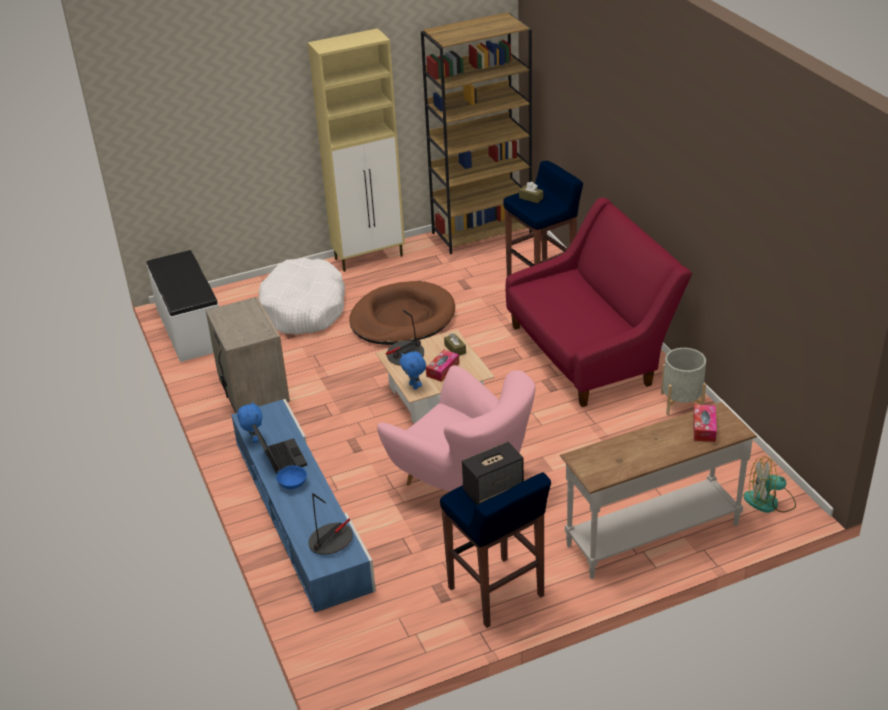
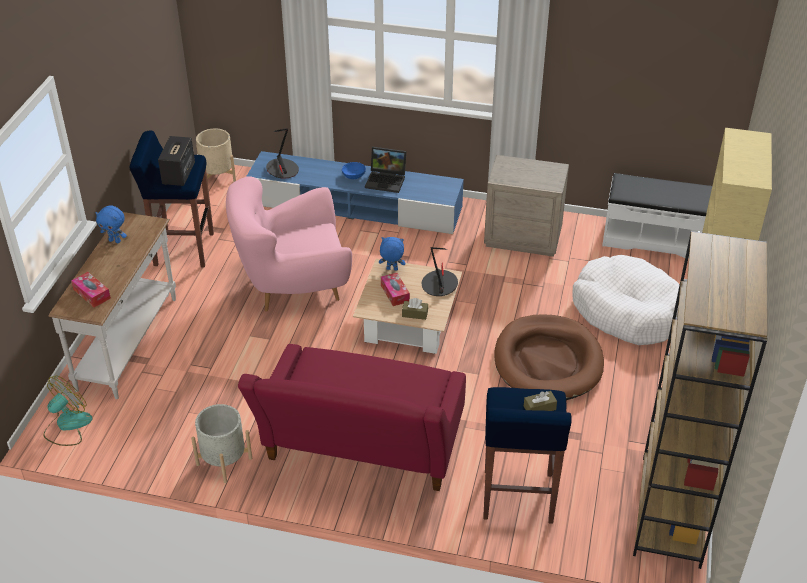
camera: 125 degrees right, 5 degrees up
blue plush toy [237,401,263,443] -> blue plush toy moved to [95,206,127,243]
none -> beige planter [196,128,236,182]

